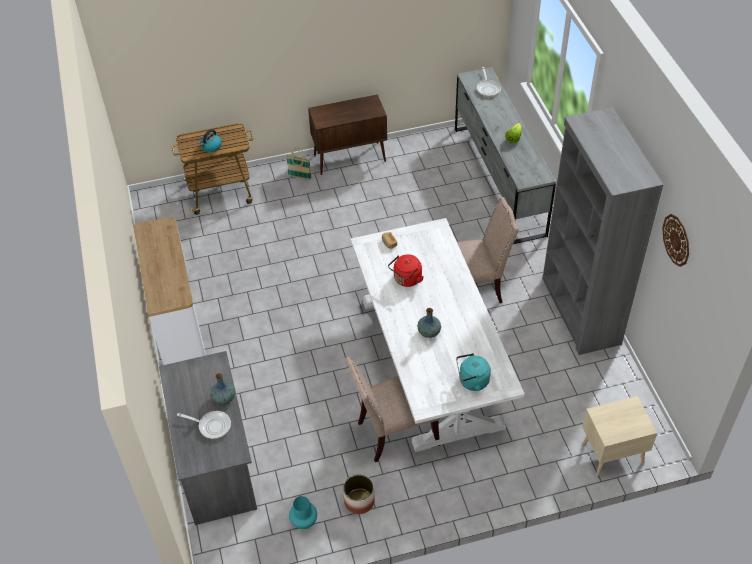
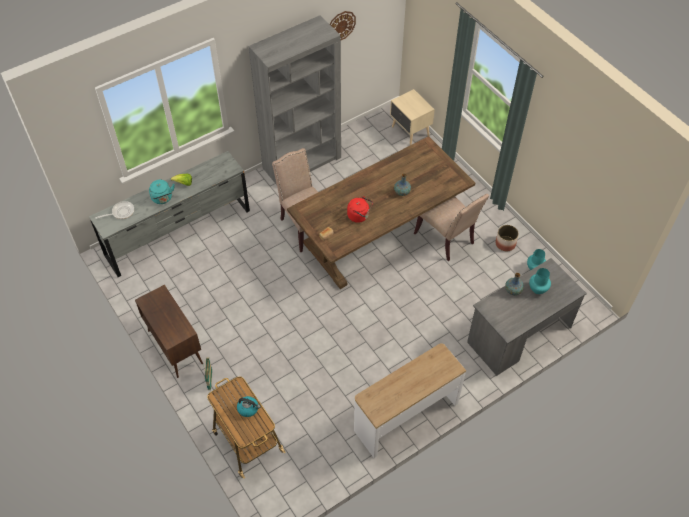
camera: 110 degrees left, 5 degrees up
frying pan [177,411,231,439] -> turquoise vase [529,268,551,294]
white dining table [350,218,525,452] -> brown dining table [287,136,475,289]
turquoise kettle [456,353,491,391] -> turquoise kettle moved to [149,180,175,204]

